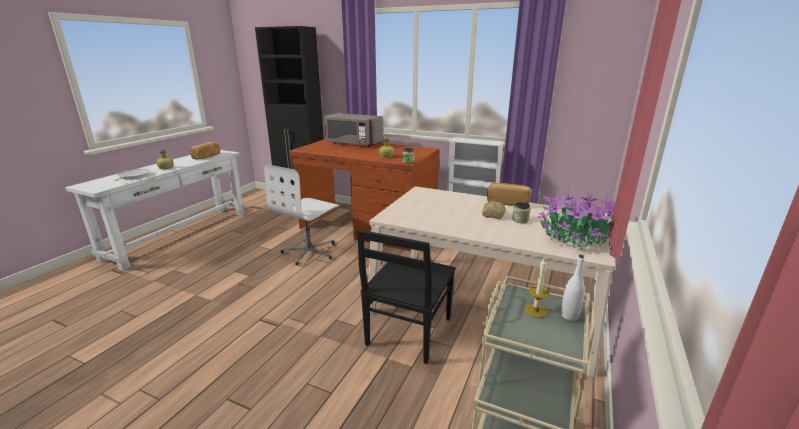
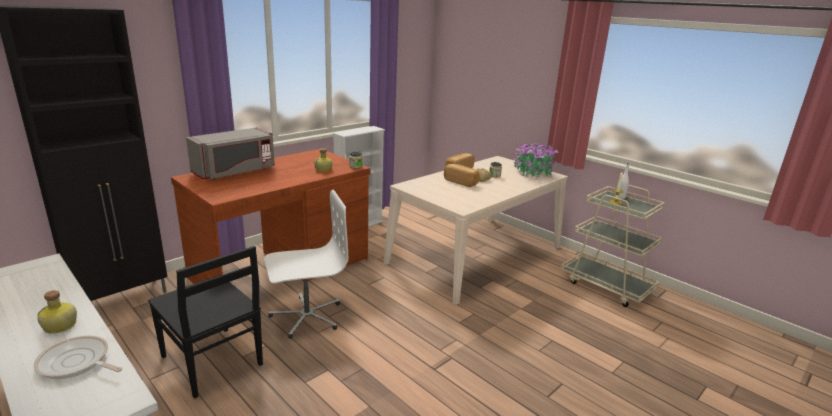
camera: 70 degrees left, 0 degrees up
bread [190,142,220,159] -> bread moved to [444,164,480,187]
white office chair [264,164,339,266] -> white office chair turned 75 degrees counterclockwise [264,190,348,339]
black chair [357,230,456,364] -> black chair moved to [148,246,263,398]

